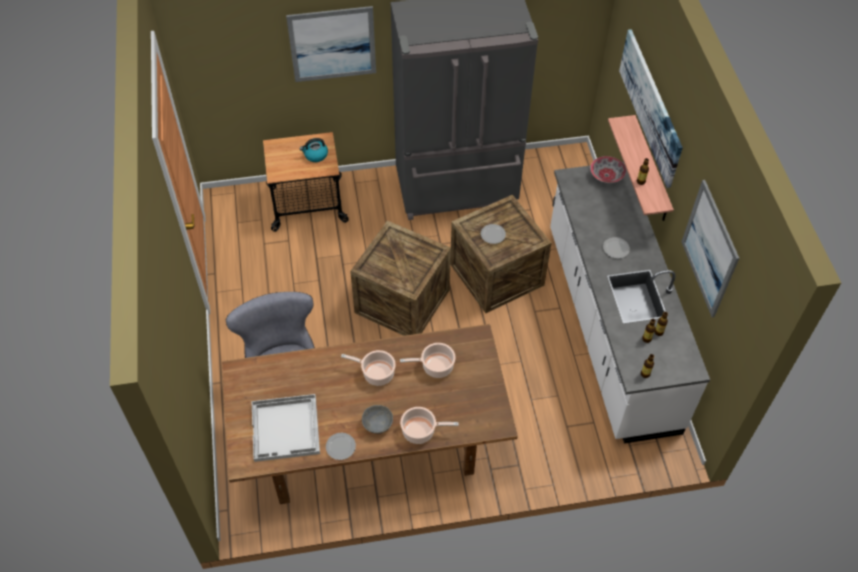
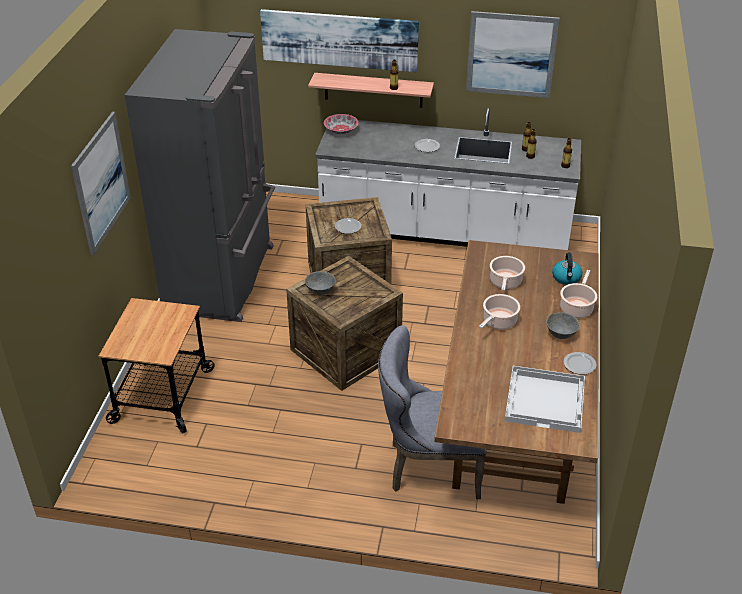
camera: 70 degrees left, 15 degrees down
kettle [300,138,328,162] -> kettle moved to [552,253,582,285]
none -> grey bowl [305,271,336,295]

